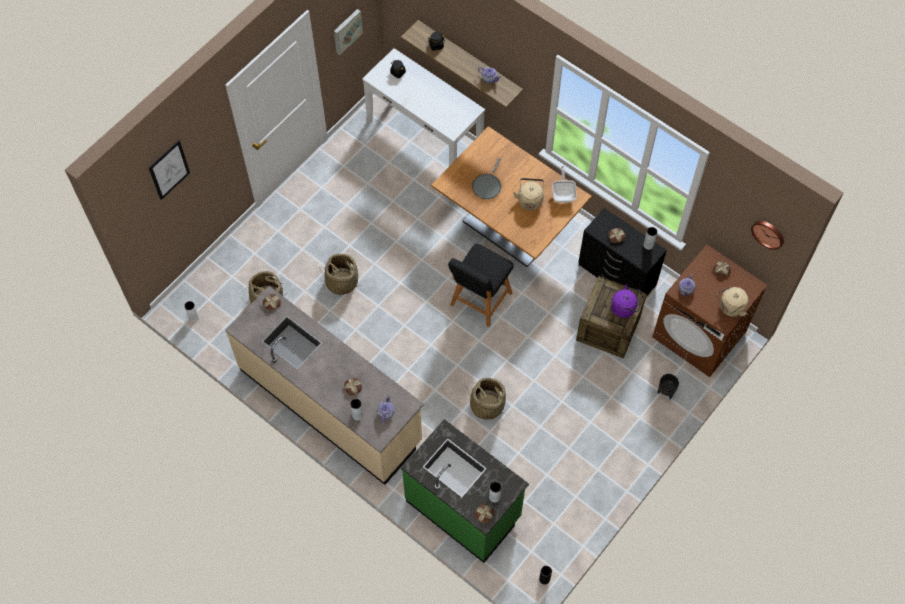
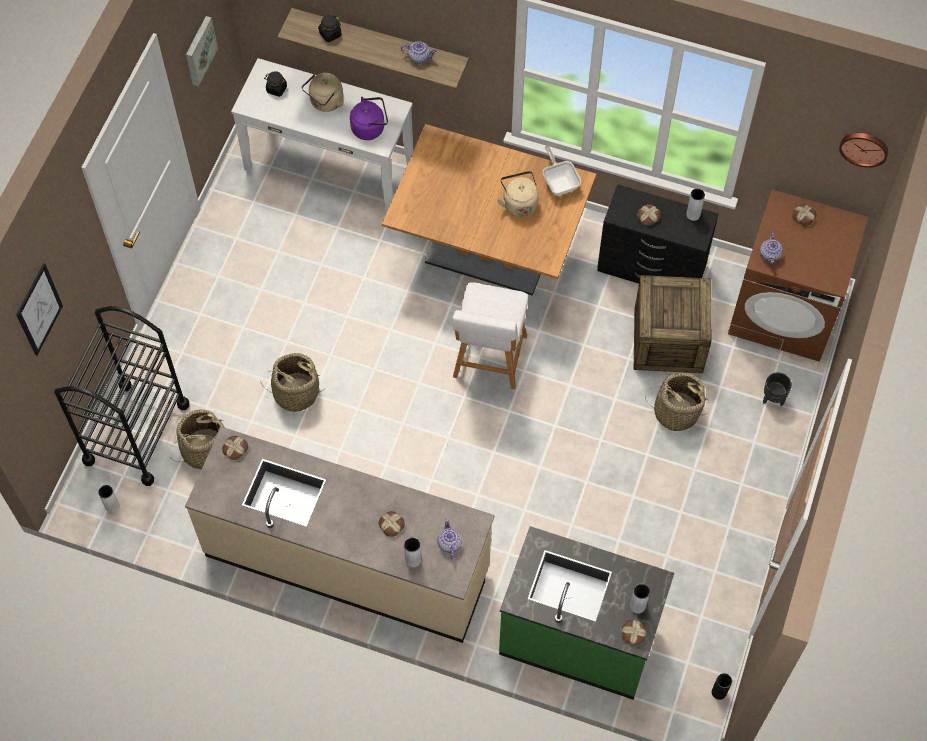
camera: 20 degrees left, 0 degrees up
black stool [448,243,513,327] -> white stool [452,282,528,389]
basket [467,378,506,419] -> basket moved to [645,373,707,431]
grey frying pan [472,158,501,199] -> none
purple kettle [611,285,641,318] -> purple kettle moved to [350,97,388,140]
beige kettle [717,287,749,317] -> beige kettle moved to [301,73,344,112]
none -> black cart [54,306,189,486]

